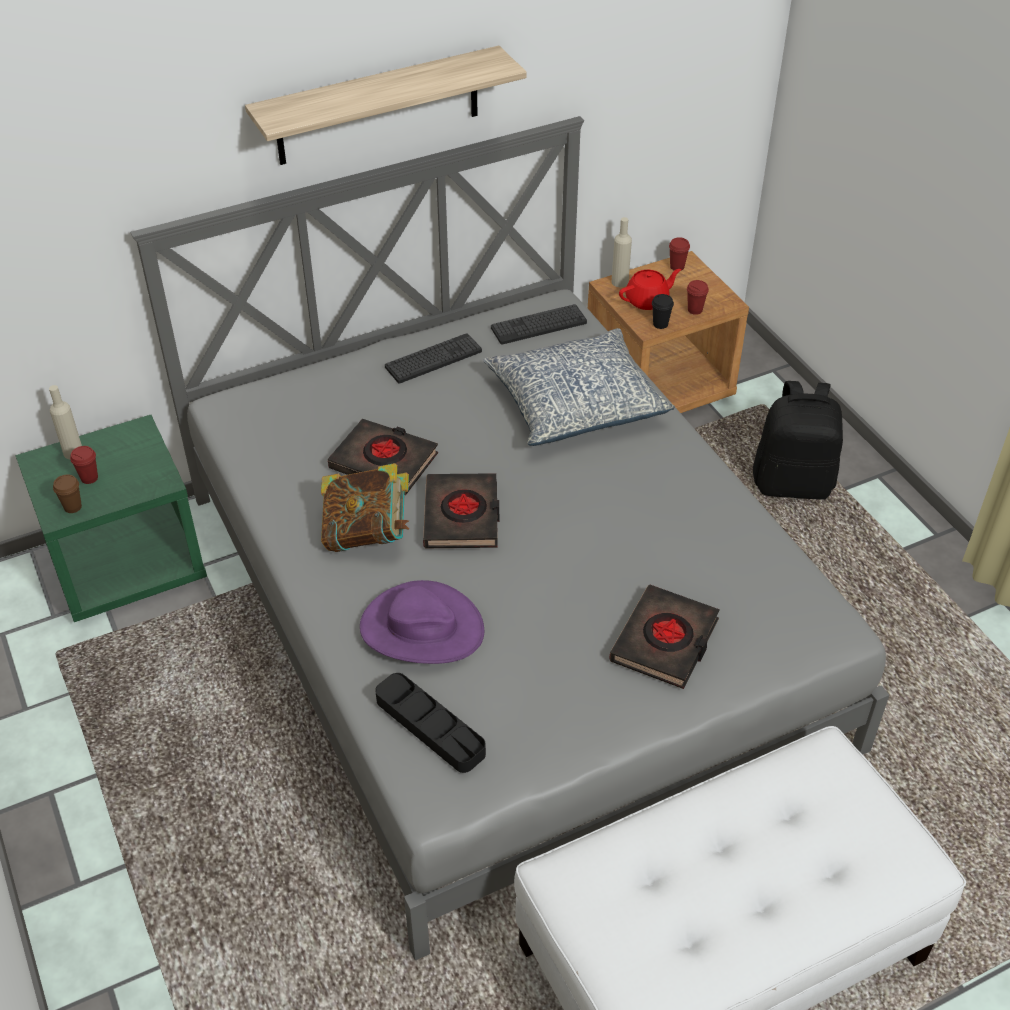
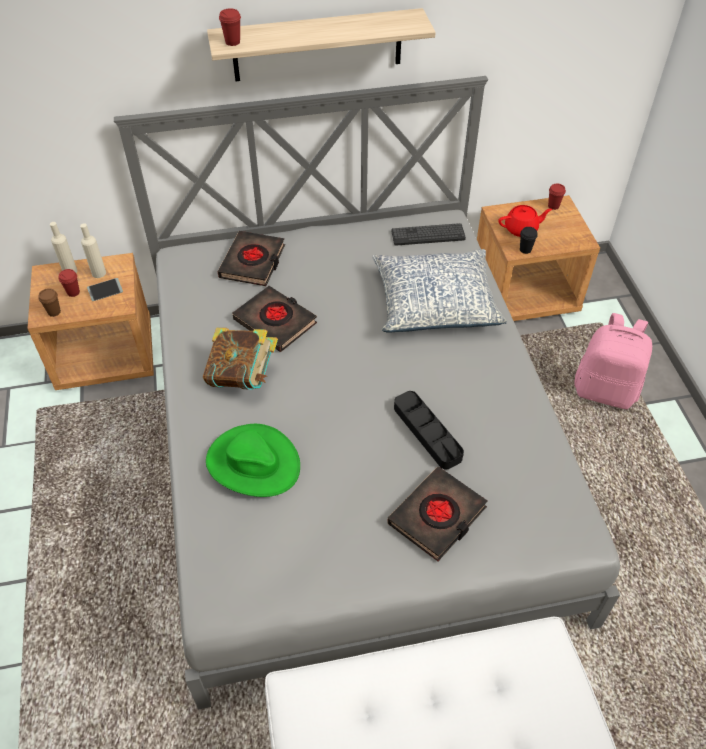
camera: 15 degrees right, 5 degrees up
green nightstand [16,415,207,622] -> brown nightstand [28,253,154,390]
purple hat [360,580,484,664] -> green hat [206,424,300,497]
black tray [375,673,486,773] -> black tray moved to [394,391,464,470]
keyboard [385,333,482,384] -> none
black book [423,473,499,548] -> black book moved to [217,231,285,286]
beige bottle [612,217,632,287] -> beige bottle moved to [80,223,106,278]
red cup [687,280,709,315] -> red cup moved to [219,9,241,46]
black backpack [753,381,843,500] -> pink backpack [574,313,652,409]
none -> phone [87,278,123,301]

